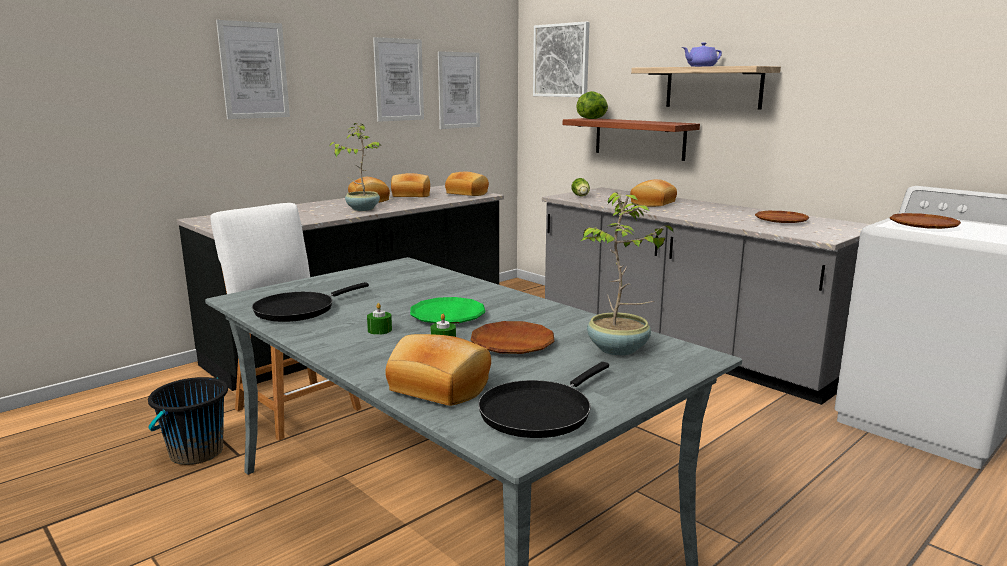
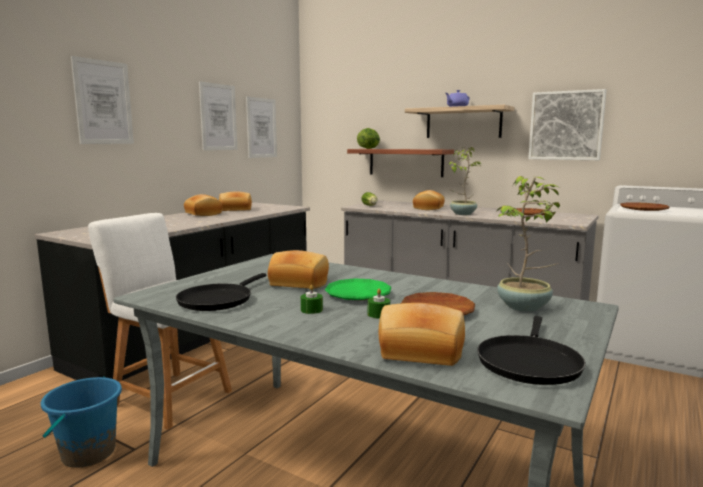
camera: 15 degrees left, 5 degrees down
black bucket [148,377,228,465] -> blue bucket [40,377,122,468]
potted plant [329,123,381,211] -> potted plant moved to [449,147,482,215]
bread [445,172,489,196] -> bread moved to [268,250,329,289]
picture [533,22,590,97] -> picture moved to [528,89,607,160]

